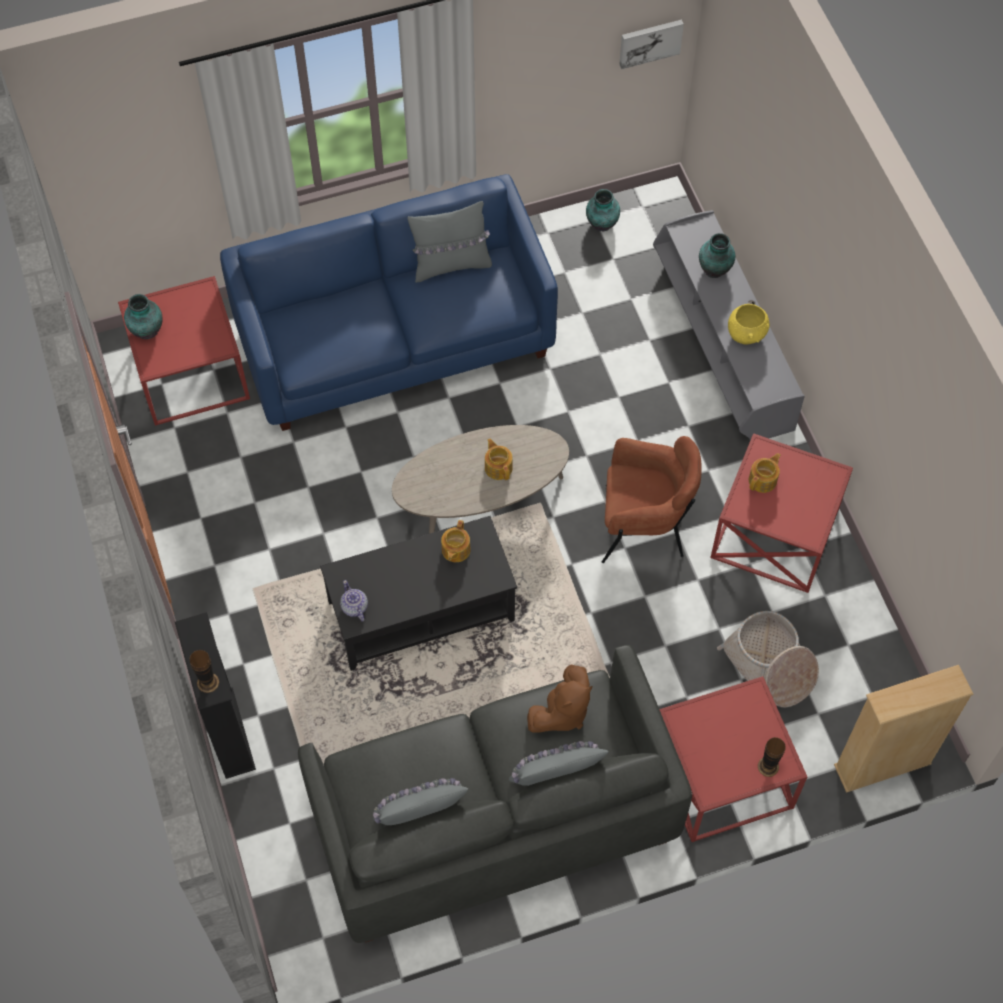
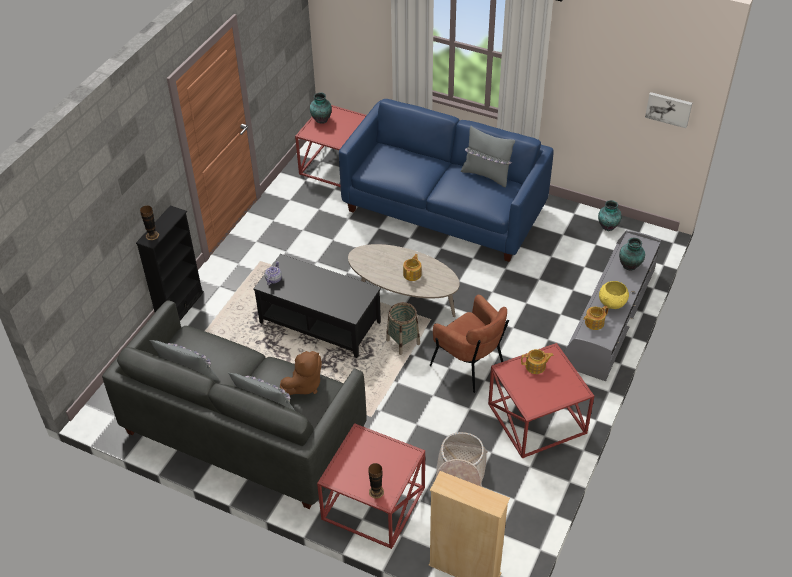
camera: 45 degrees right, 15 degrees down
teapot [441,520,471,562] -> teapot moved to [583,306,609,330]
brown plush toy [527,665,592,733] -> brown plush toy turned 45 degrees counterclockwise [280,351,322,395]
none -> basket [386,302,420,355]

